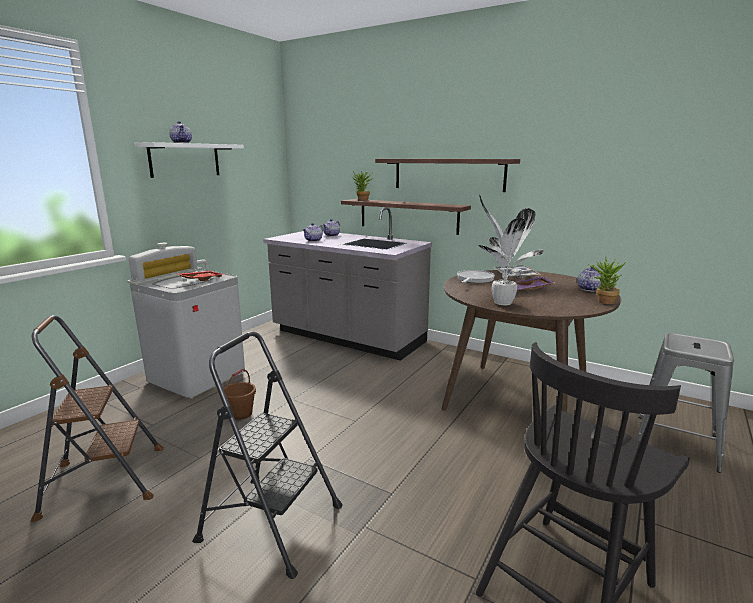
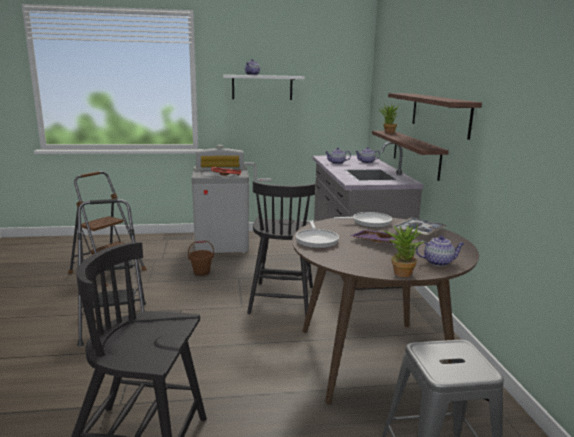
camera: 50 degrees right, 0 degrees up
potted plant [479,194,544,305] -> frying pan [296,221,339,248]
none -> black chair [247,181,318,317]

